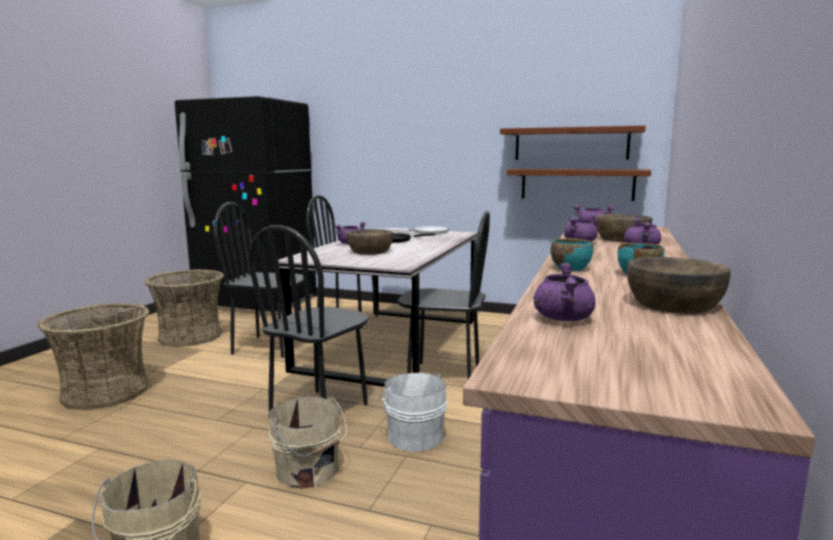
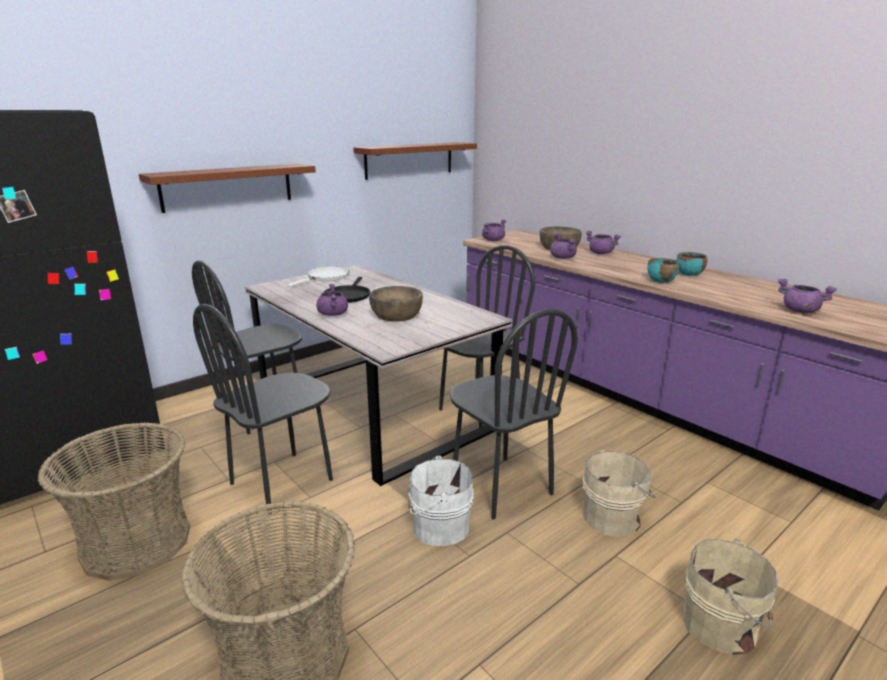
camera: 60 degrees left, 10 degrees up
white bucket [378,373,447,452] -> white bucket moved to [408,456,474,546]
brown shelf [507,169,651,201] -> brown shelf moved to [139,164,316,213]
brown bowl [627,257,731,314] -> none

